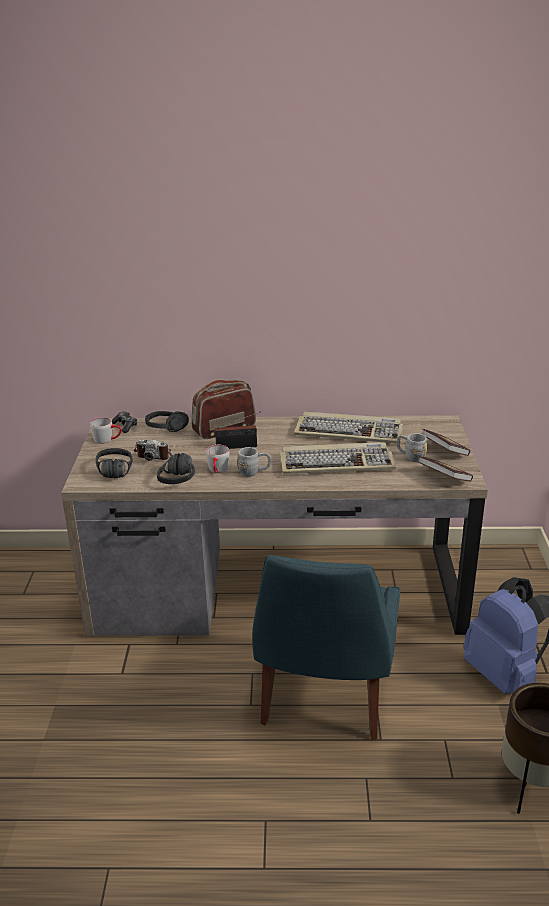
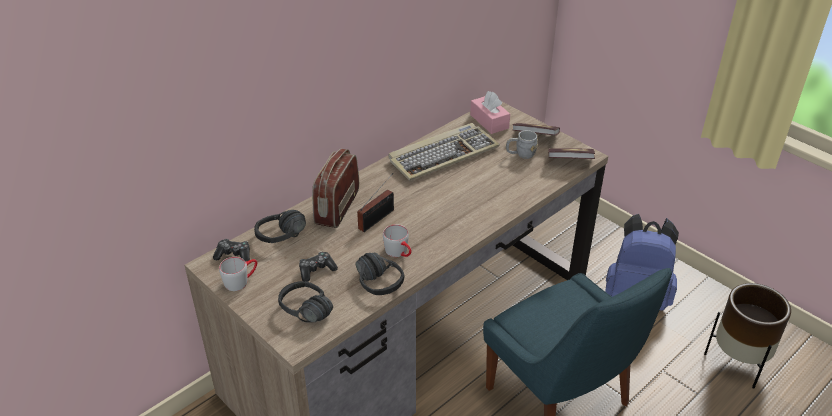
camera: 45 degrees left, 10 degrees up
camera [134,439,172,461] -> game controller [299,252,338,282]
grey mug [237,447,271,477] -> none
keyboard [280,442,397,474] -> none
none -> pink tissue box [470,91,510,134]

